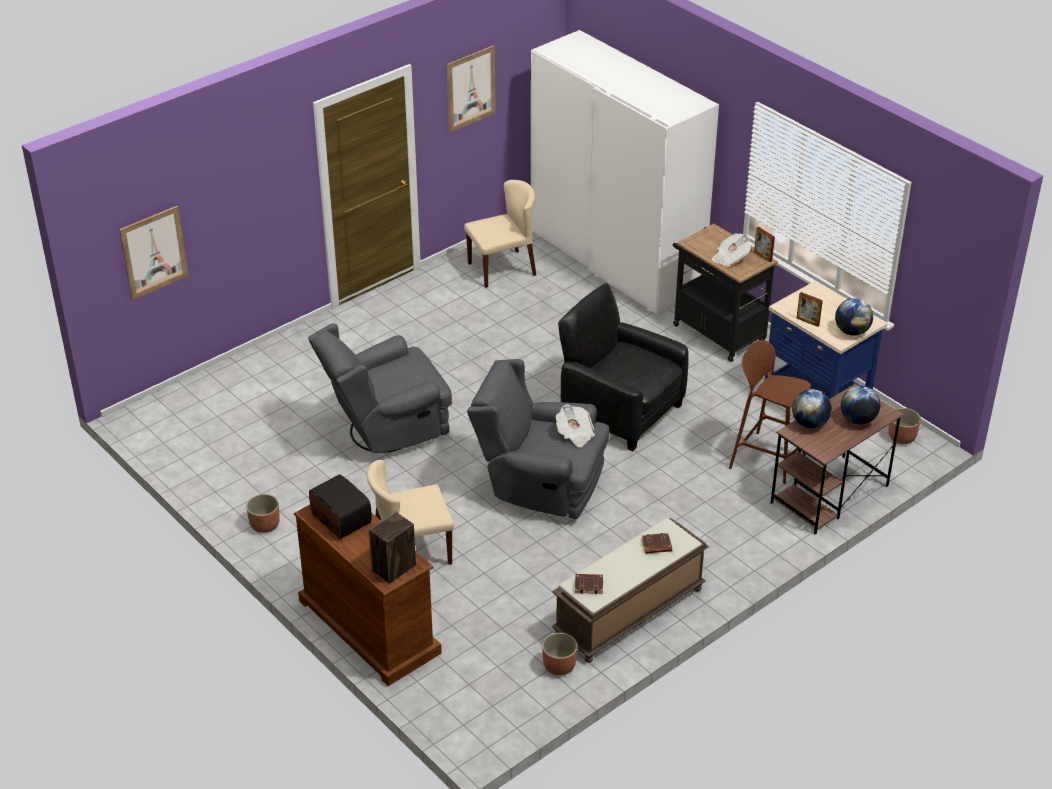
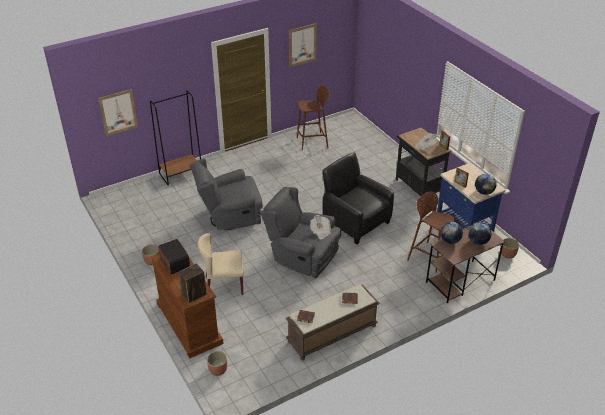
camera: 10 degrees right, 0 degrees up
beige chair [464,180,536,288] -> brown stool [297,86,330,150]
white wardrobe [531,30,719,316] -> none
planter [542,633,577,676] -> planter moved to [207,351,227,376]
none -> clothes rack [150,90,201,185]

